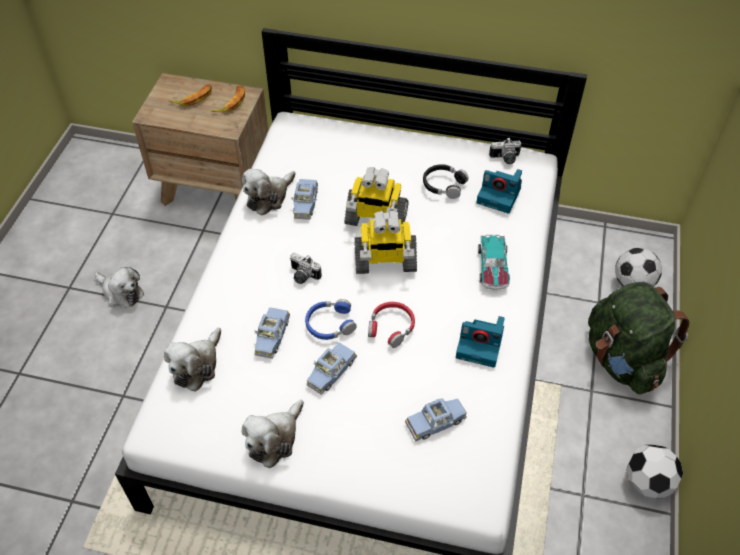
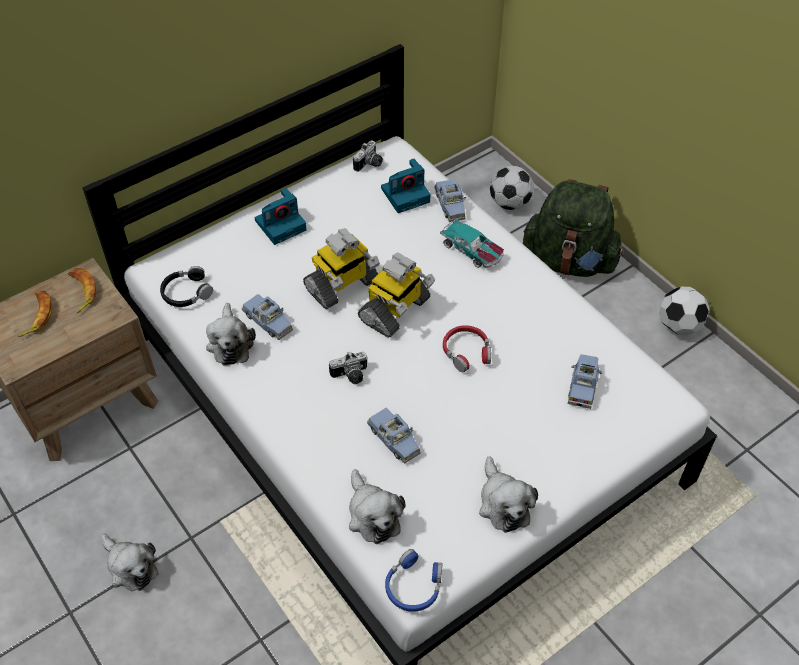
camera: 50 degrees left, 0 degrees up
plush toy [94,267,144,308] -> plush toy turned 60 degrees clockwise [101,534,158,591]
blue headphones [305,299,357,340] -> blue headphones moved to [385,549,443,612]
blue toy car [307,342,357,395] -> blue toy car moved to [435,179,466,222]
black headphones [423,164,469,199] -> black headphones moved to [160,266,213,307]
camera [456,316,505,368] -> camera moved to [255,188,307,245]

